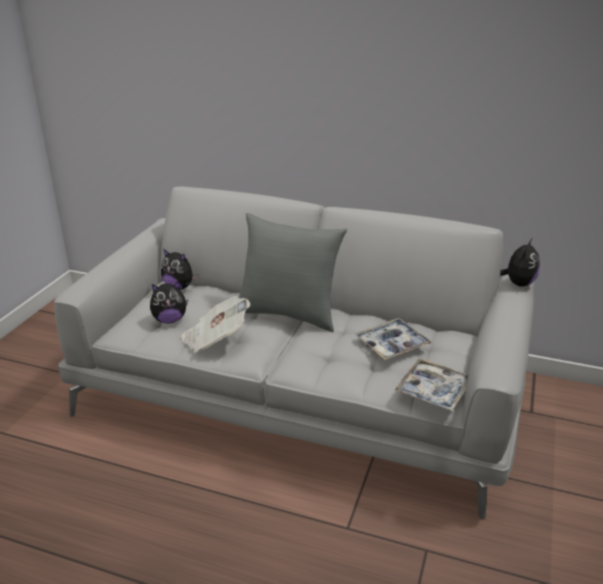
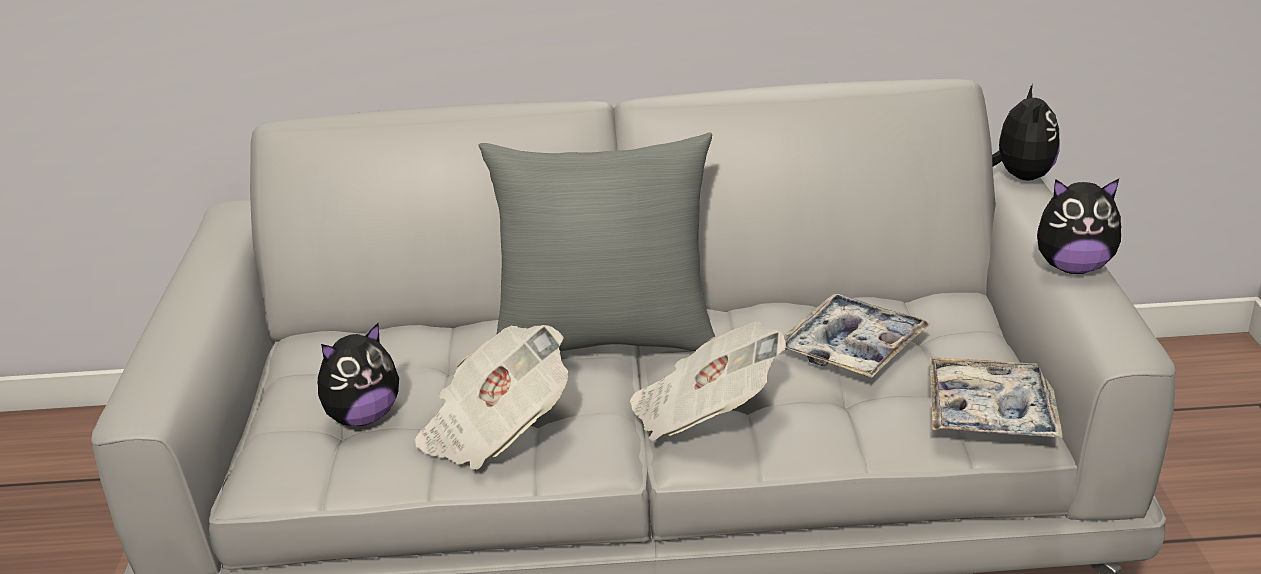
camera: 20 degrees left, 0 degrees up
plush toy [161,249,199,290] -> plush toy moved to [1037,179,1122,274]
none -> newspaper [630,322,786,441]

